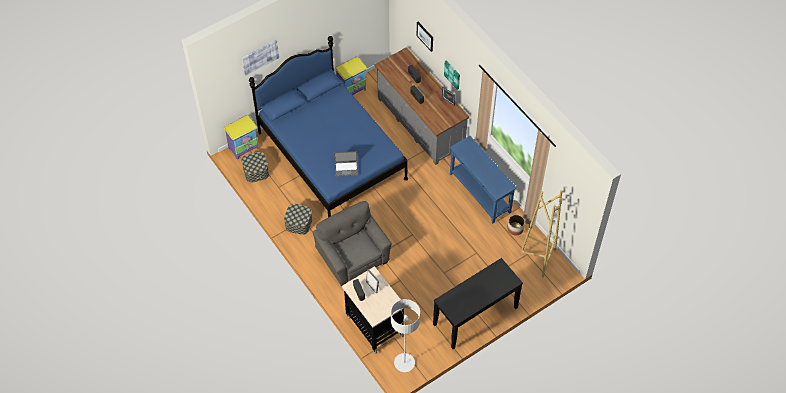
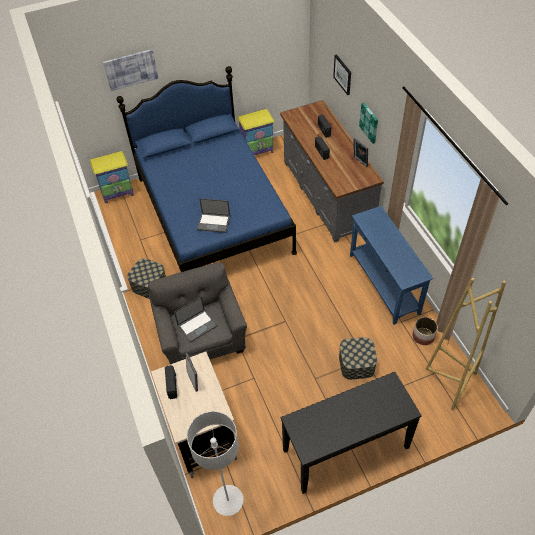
camera: 15 degrees right, 5 degrees down
storage box [241,152,269,183] -> storage box moved to [339,337,377,380]
none -> laptop [174,296,217,343]

